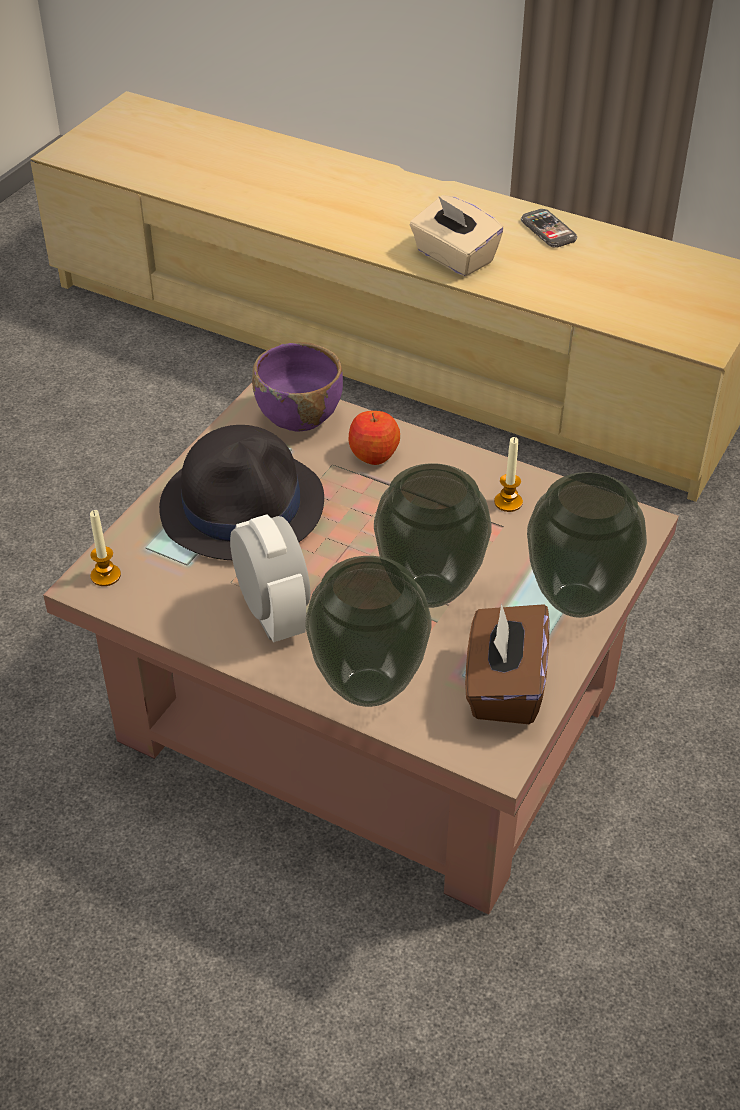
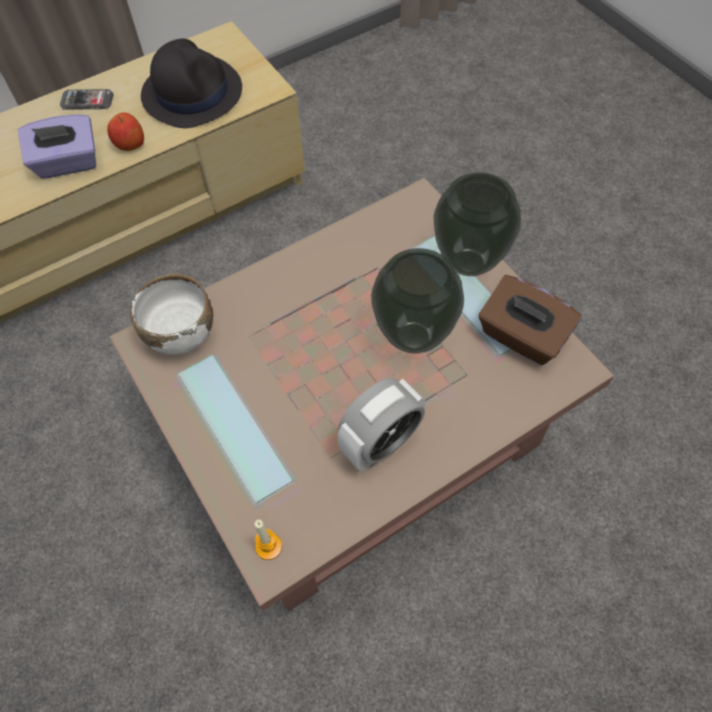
camera: 60 degrees left, 15 degrees up
black hat [159,425,324,560] -> black hat moved to [141,38,242,128]
alarm clock [230,514,310,642] -> alarm clock turned 135 degrees clockwise [337,378,425,473]
purple bowl [252,342,343,432] -> white bowl [130,273,213,355]
vase [305,556,432,707] -> none
apple [348,411,400,465] -> apple moved to [107,112,144,151]
beige tissue box [410,195,504,277] -> purple tissue box [18,114,96,179]
candle [494,437,523,512] -> none

